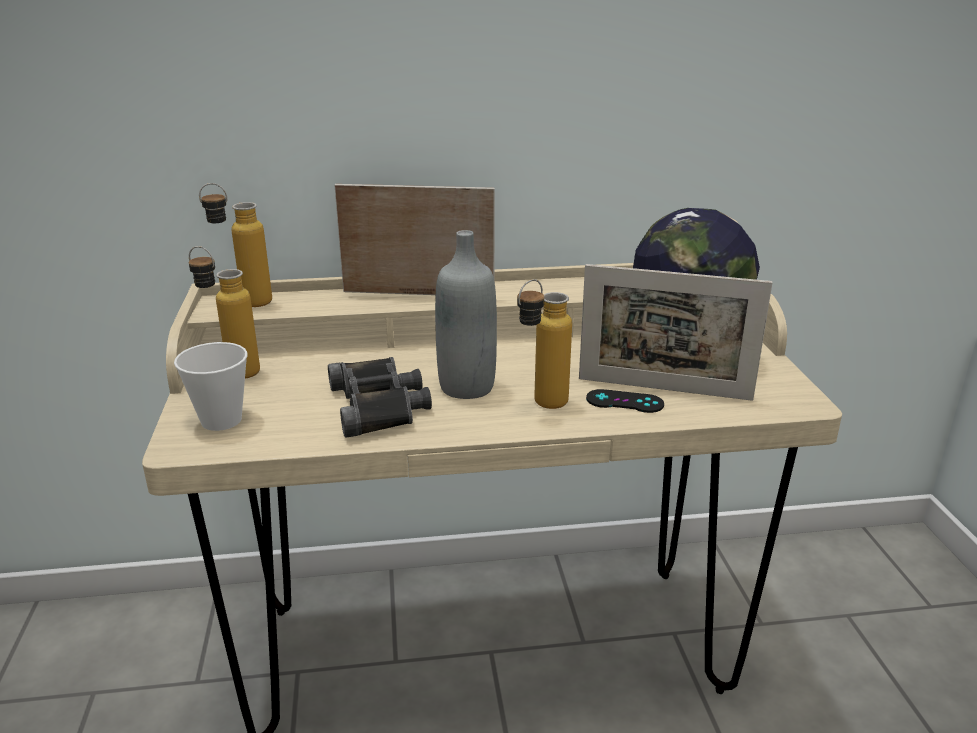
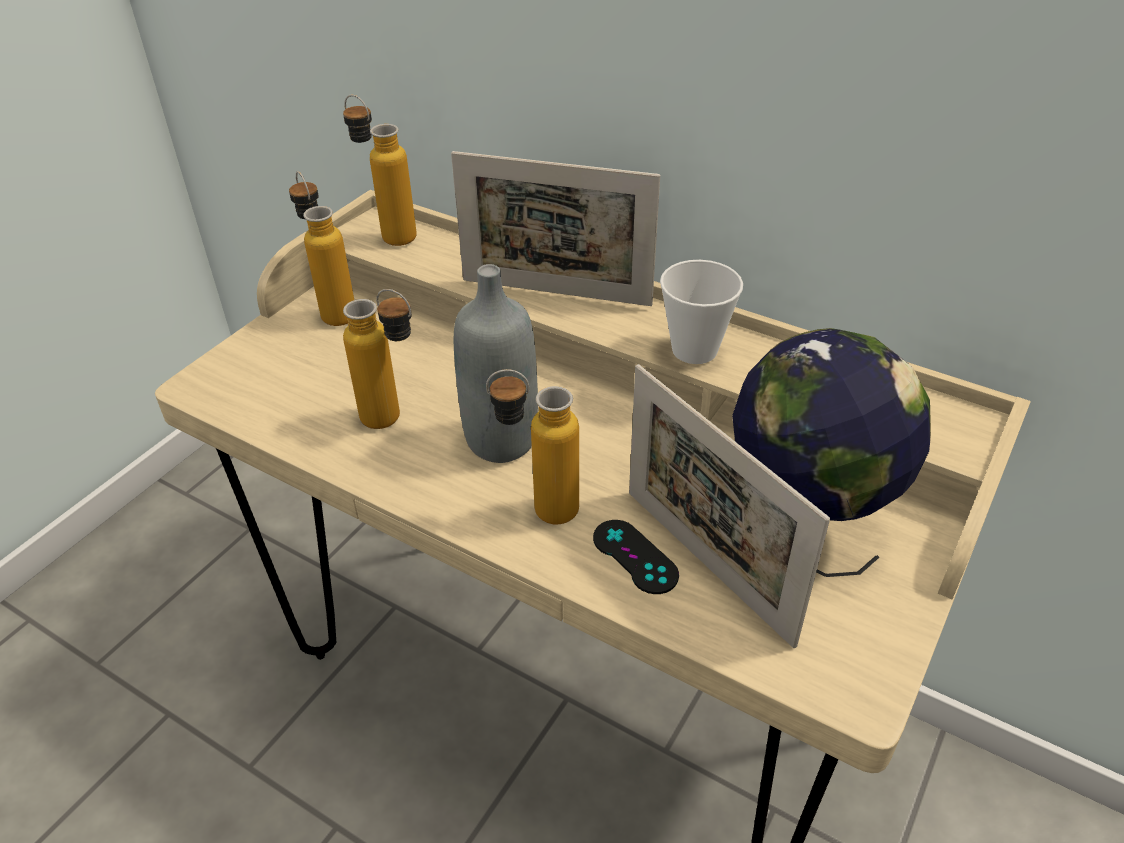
camera: 40 degrees right, 15 degrees up
cup [174,342,248,431] -> cup moved to [660,260,743,364]
black binoculars [328,357,432,438] -> bottle [343,289,412,429]
picture frame [334,184,495,295] -> picture frame turned 150 degrees clockwise [451,151,660,306]

